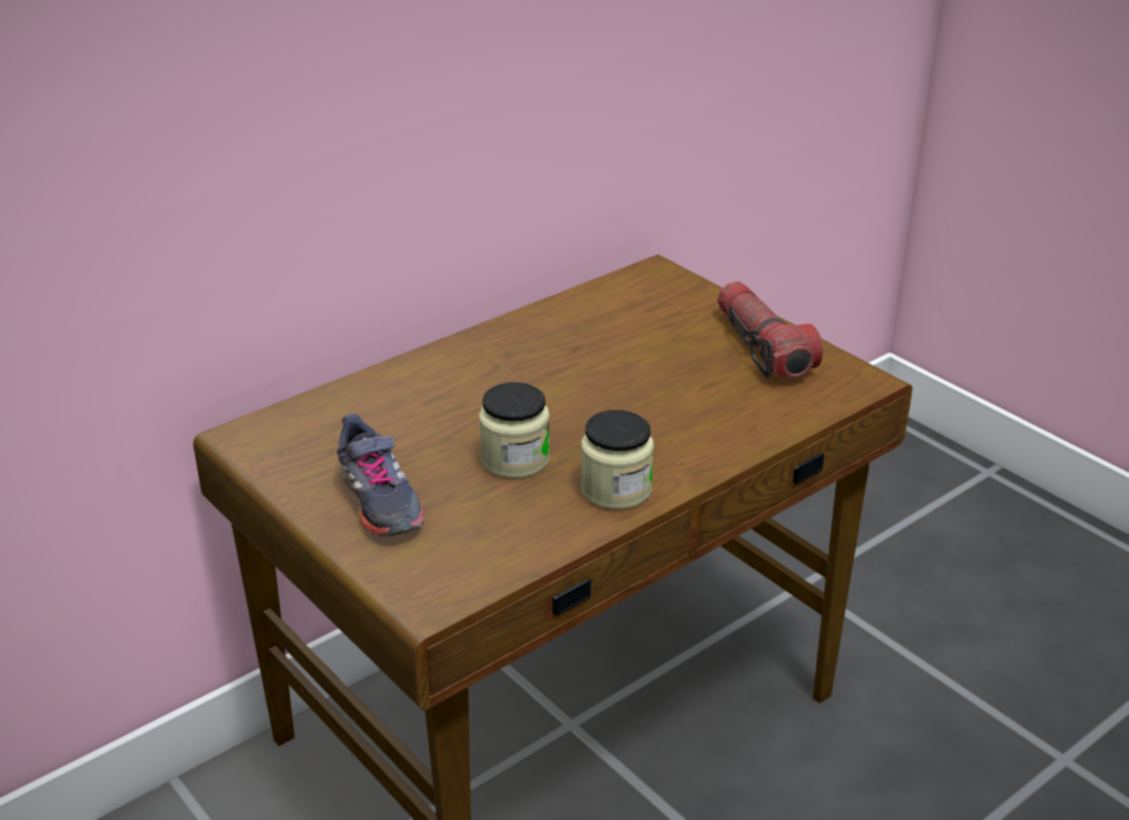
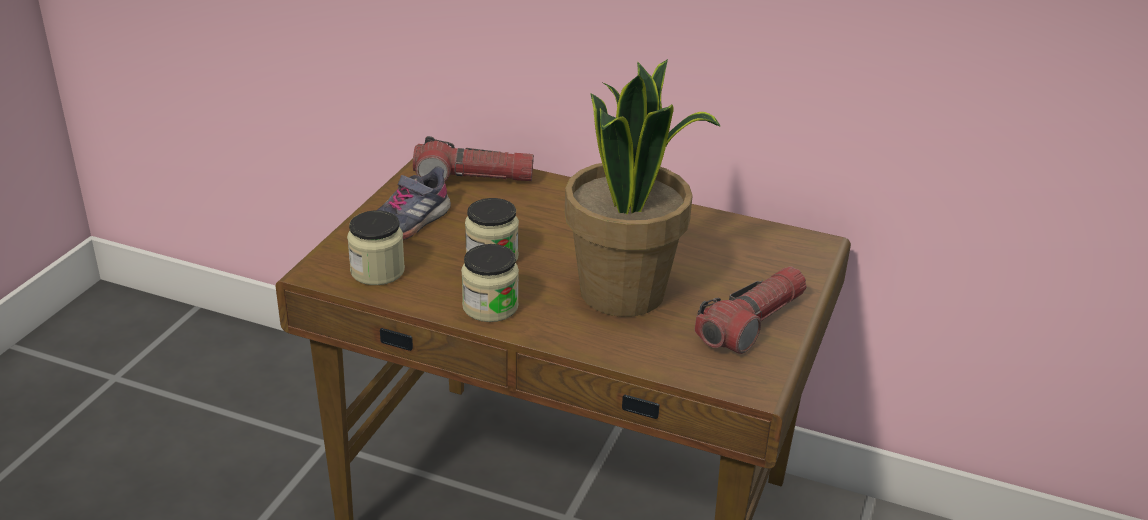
camera: 60 degrees right, 0 degrees up
none -> jar [347,210,405,285]
none -> flashlight [413,136,534,182]
none -> potted plant [565,59,721,317]

